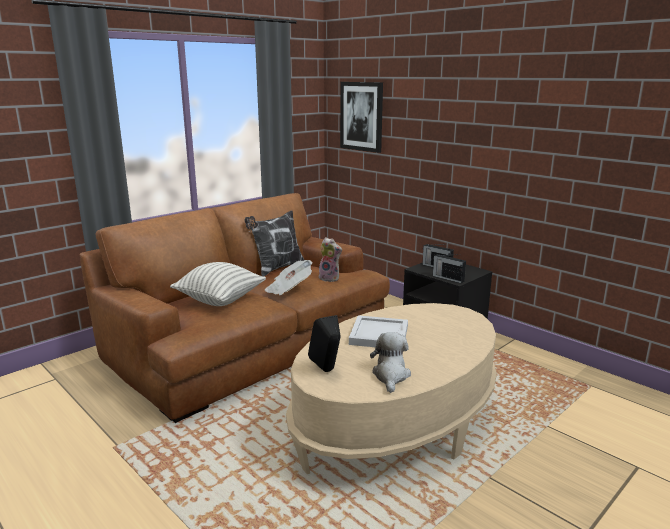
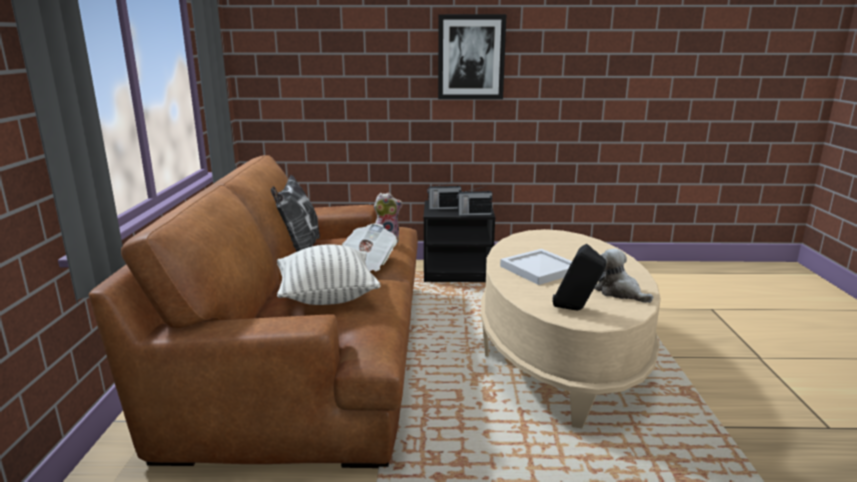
camera: 45 degrees left, 0 degrees up
picture [340,82,383,153] -> picture moved to [438,14,507,99]

